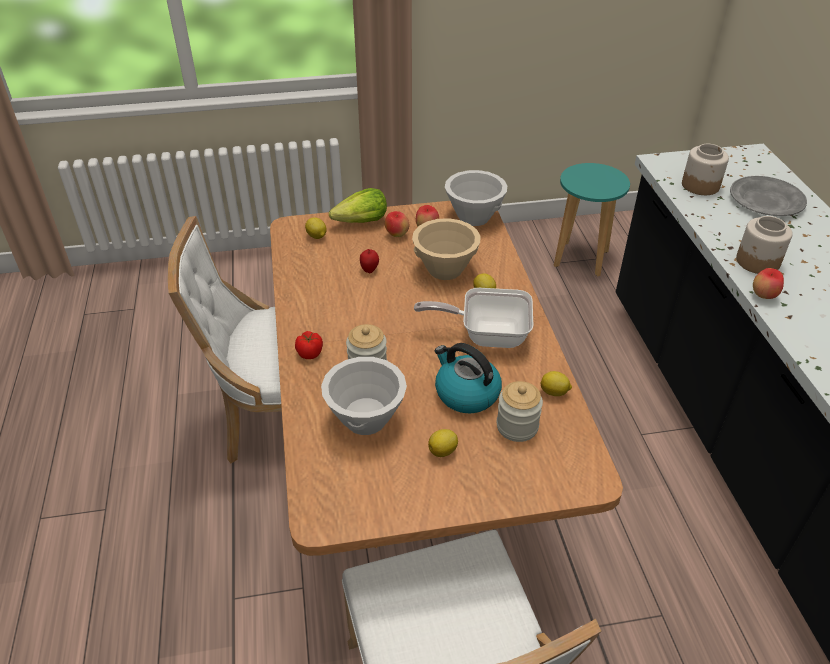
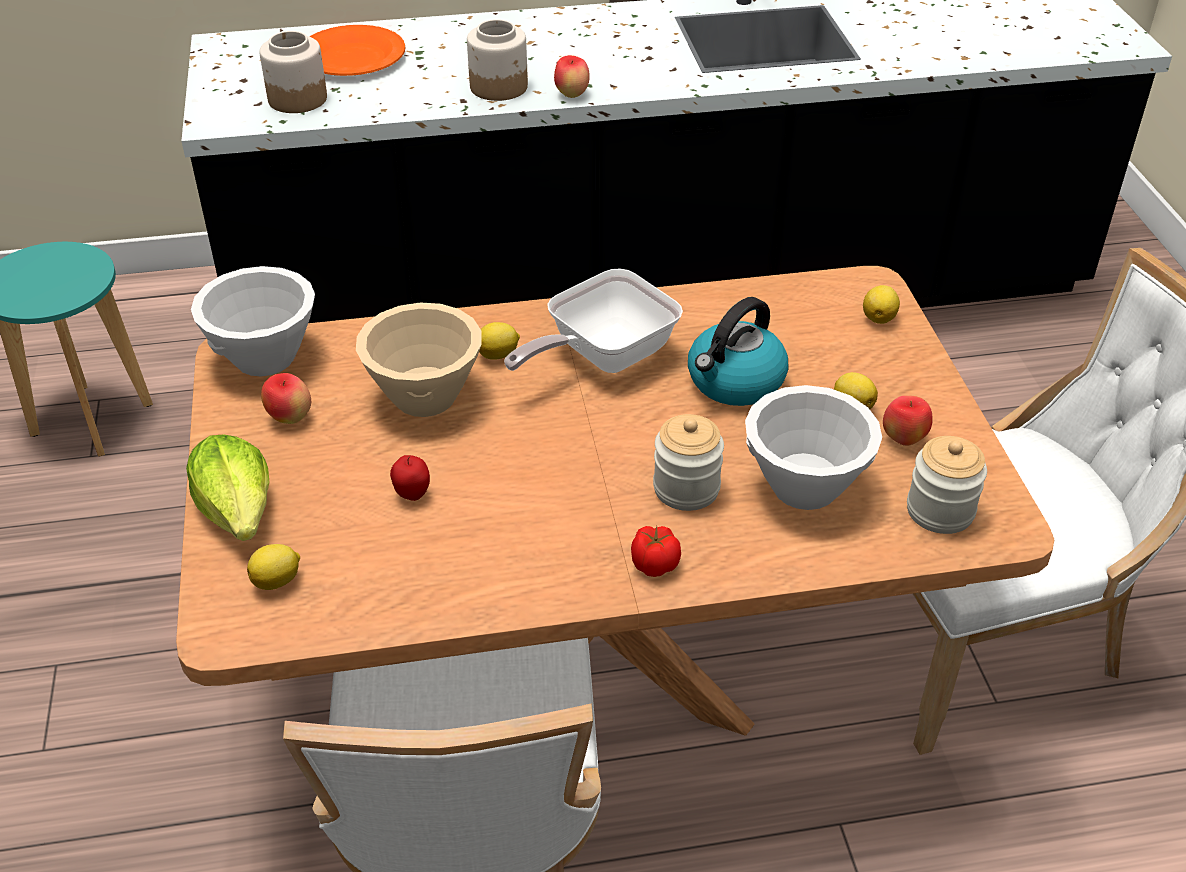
camera: 90 degrees left, 0 degrees up
apple [385,211,409,237] -> apple moved to [883,395,933,446]
frying pan [414,288,533,348] -> frying pan turned 45 degrees clockwise [504,269,683,373]
jar [497,381,543,442] -> jar moved to [907,436,987,534]
lemon [540,371,572,396] -> lemon moved to [863,285,900,324]
grey plate [730,176,807,216] -> orange plate [310,25,405,76]

